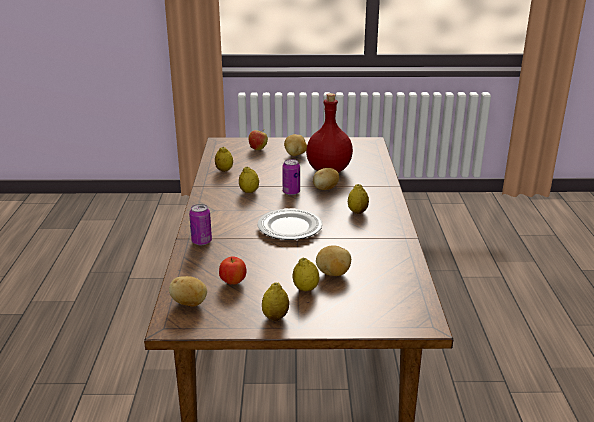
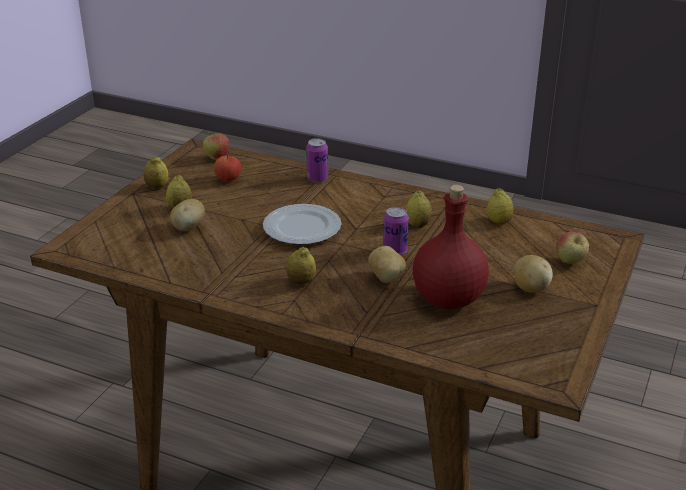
camera: 115 degrees right, 5 degrees up
potato [169,276,207,307] -> apple [203,132,229,160]

